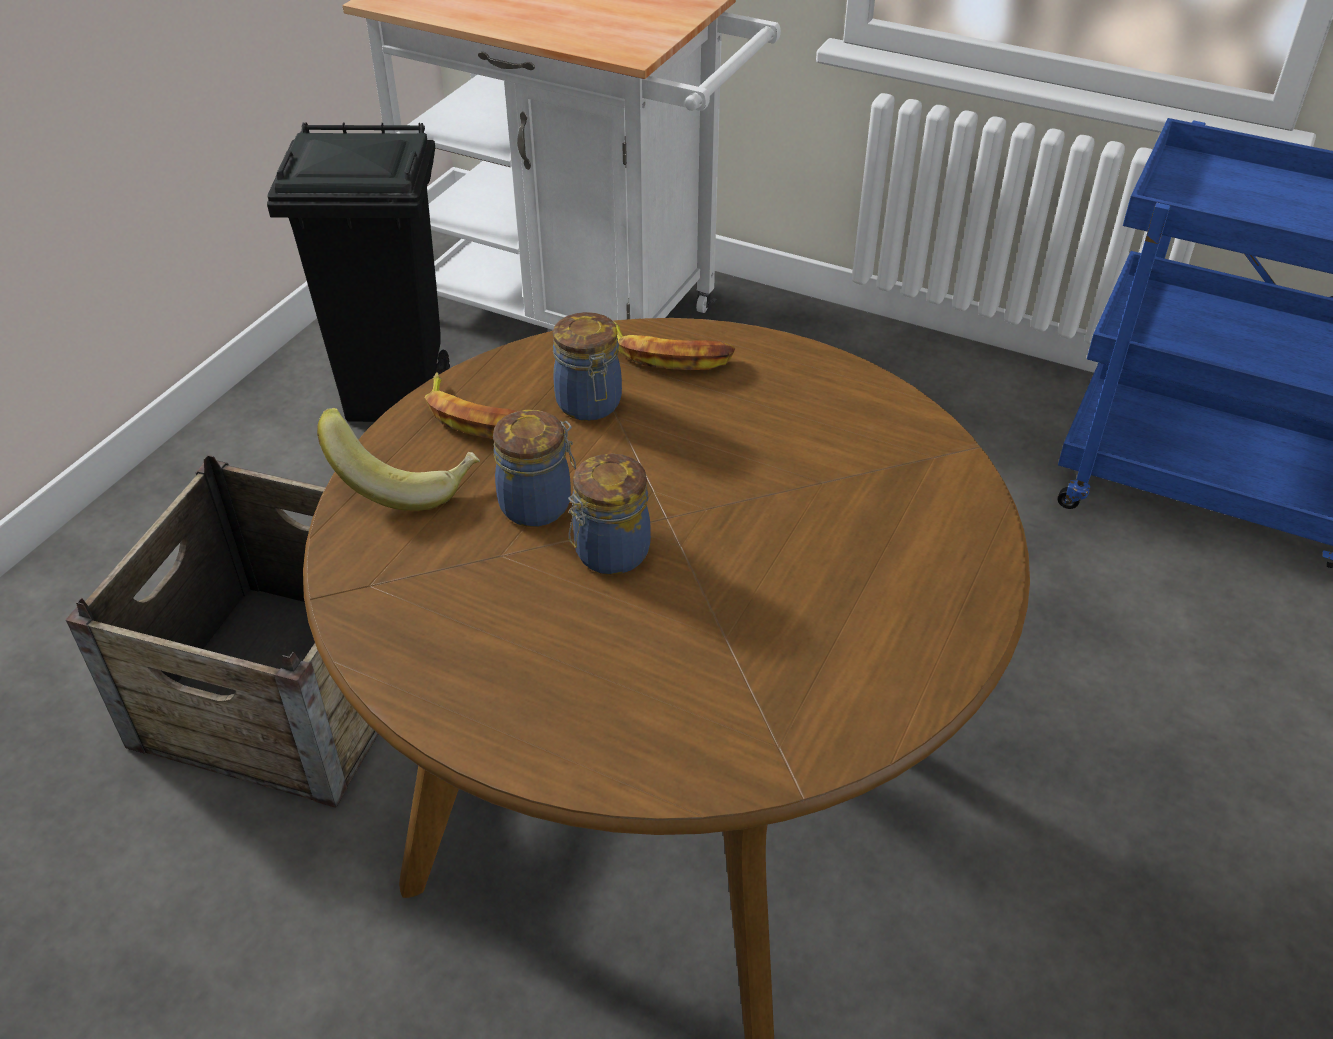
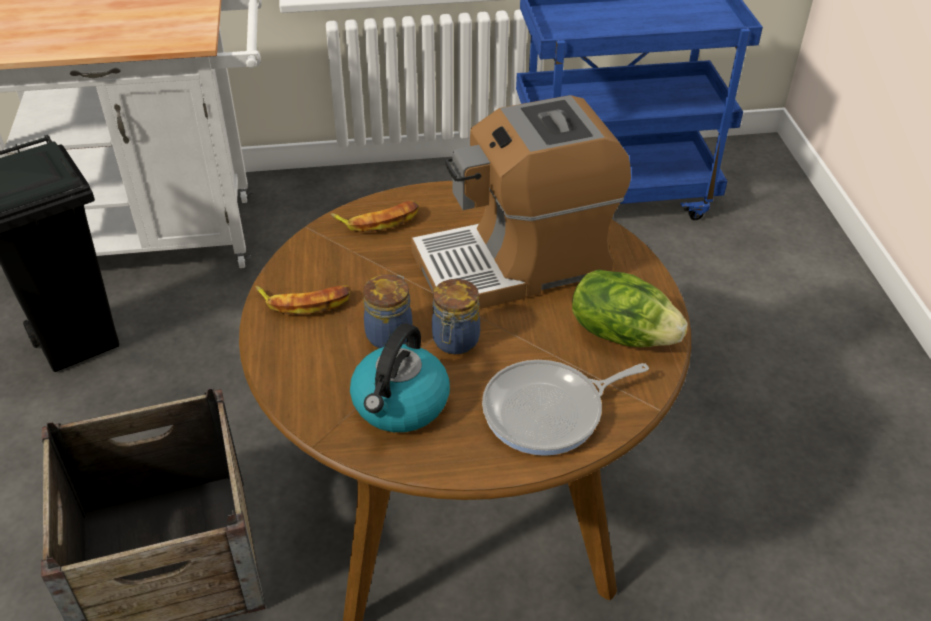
camera: 35 degrees left, 0 degrees up
banana [317,408,480,511] -> none
jar [553,312,622,421] -> none
none -> kettle [350,323,450,432]
none -> coffee machine [411,95,631,309]
none -> frying pan [482,360,649,456]
none -> lettuce [572,269,687,347]

